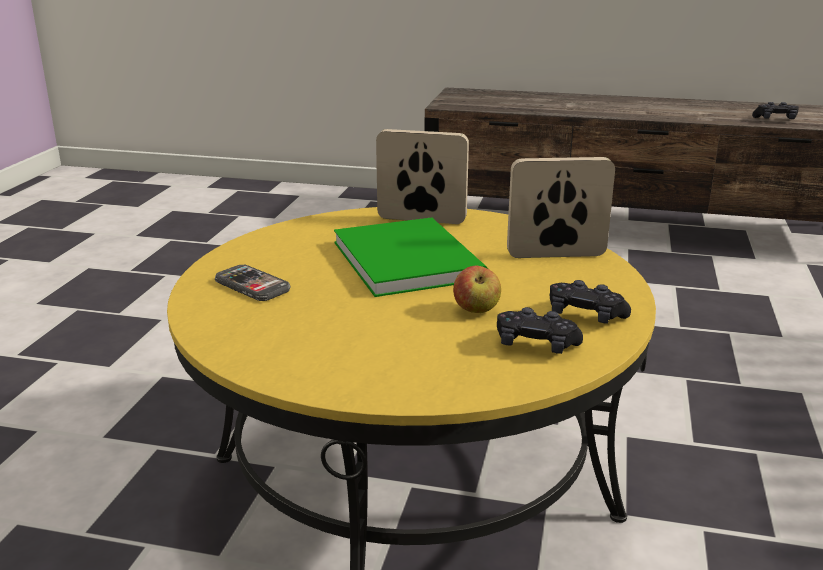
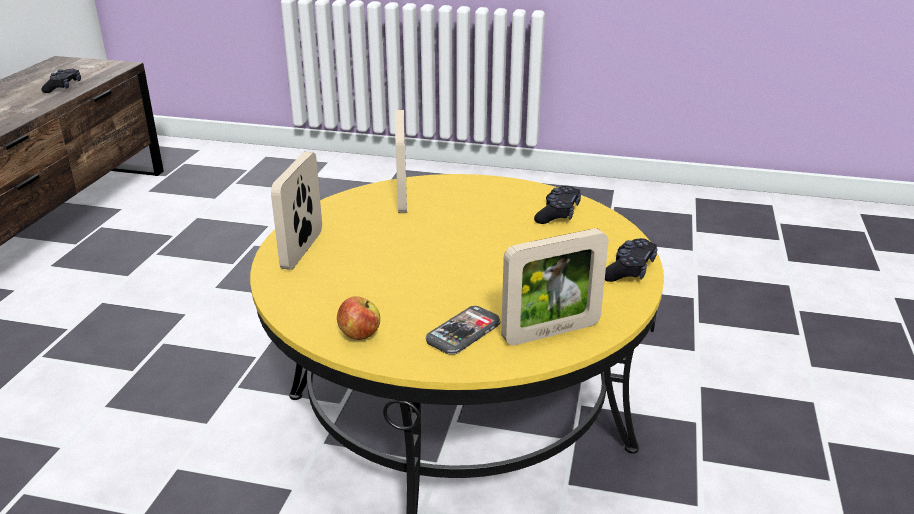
camera: 90 degrees left, 5 degrees up
green book [334,218,488,297] -> none
apple [453,266,501,313] -> apple moved to [337,296,380,340]
black game controller [550,280,631,324] -> black game controller moved to [605,238,658,282]
none -> picture frame [501,228,609,345]

